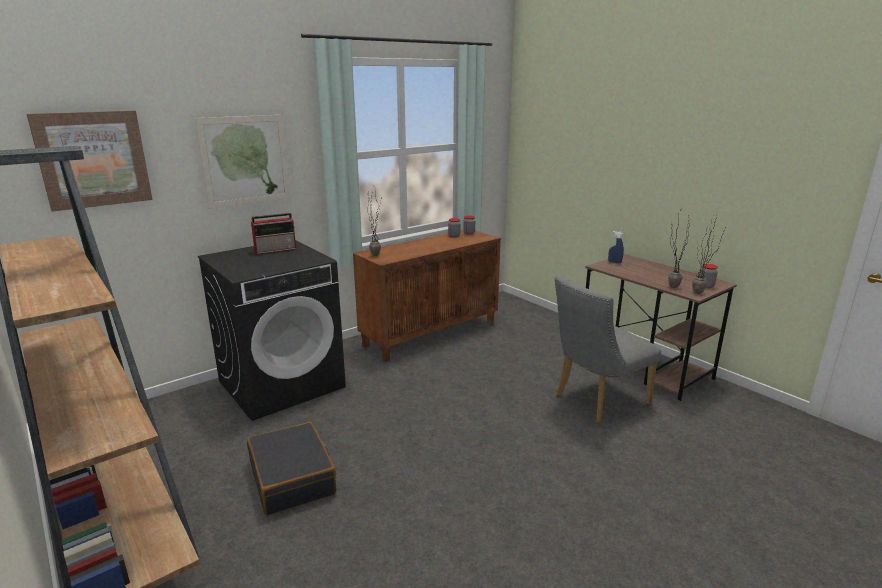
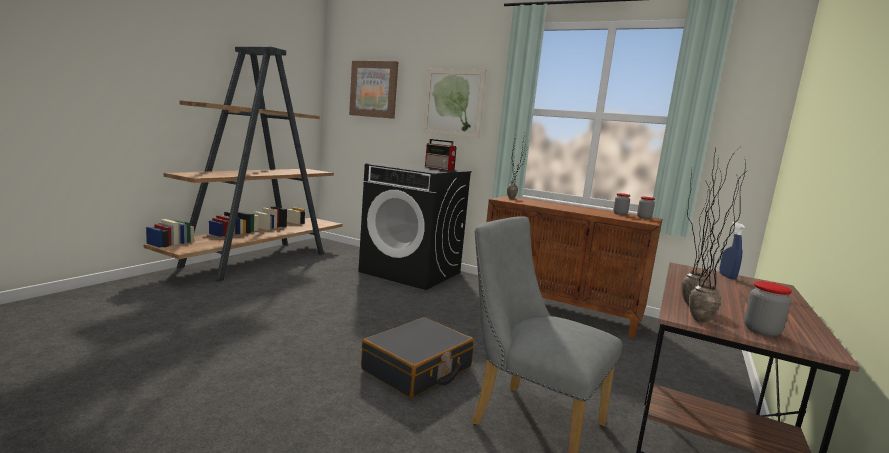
camera: 65 degrees right, 10 degrees down
black suitcase [247,422,336,515] -> black suitcase moved to [361,317,474,398]

